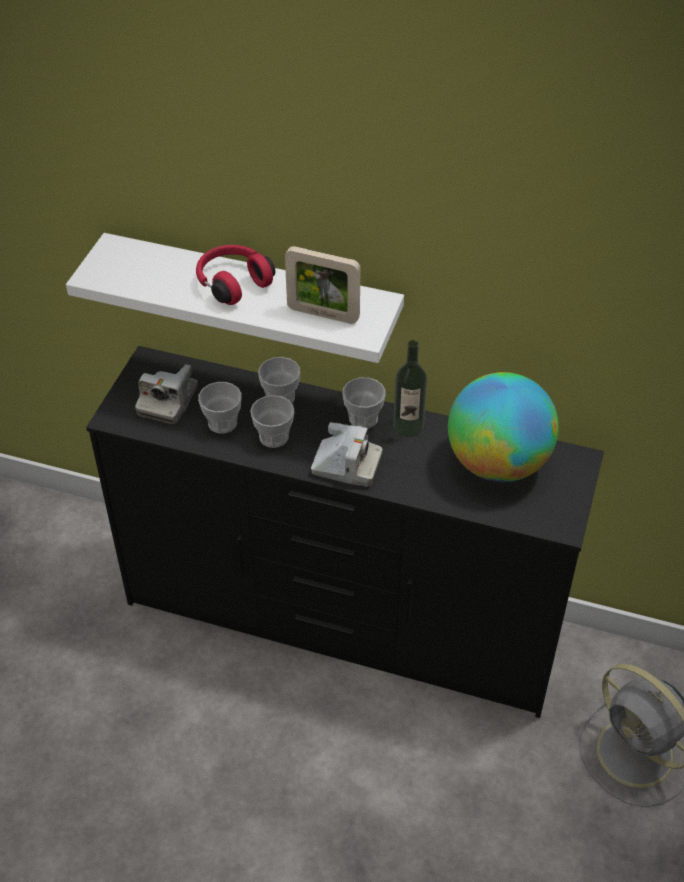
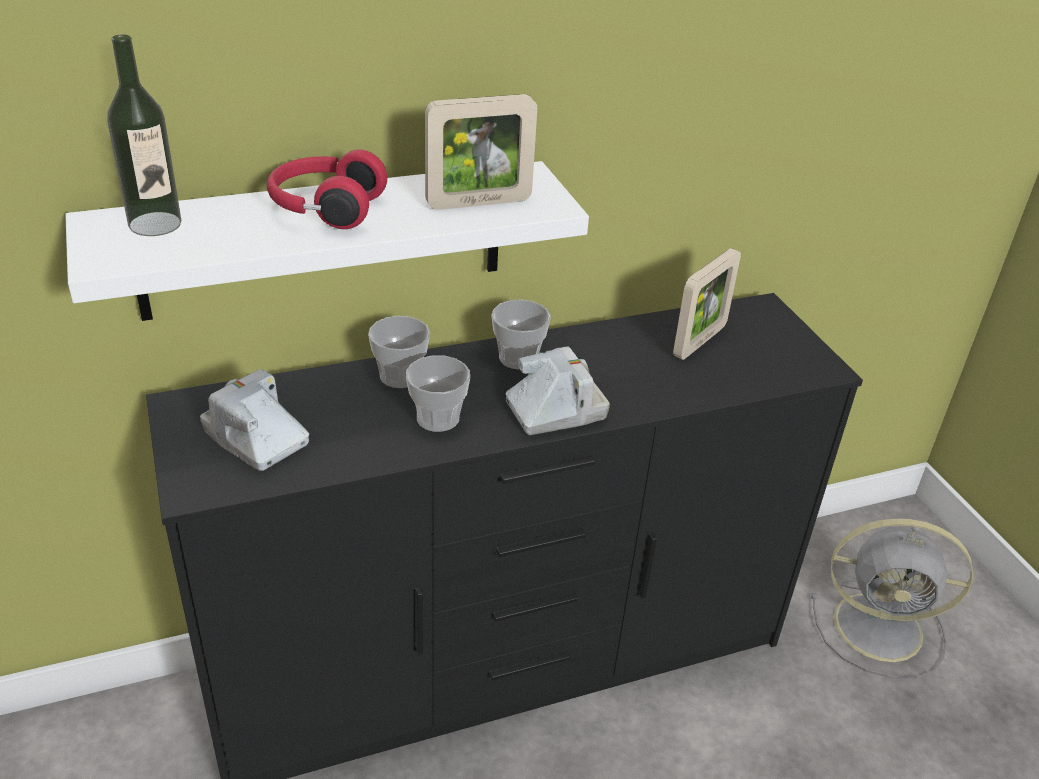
camera: 40 degrees left, 10 degrees down
camera [135,364,197,424] -> camera turned 150 degrees clockwise [200,369,309,471]
cup [198,382,242,434] -> none
bottle [393,340,427,437] -> bottle moved to [107,34,181,236]
globe [448,372,559,482] -> picture frame [673,248,741,360]

